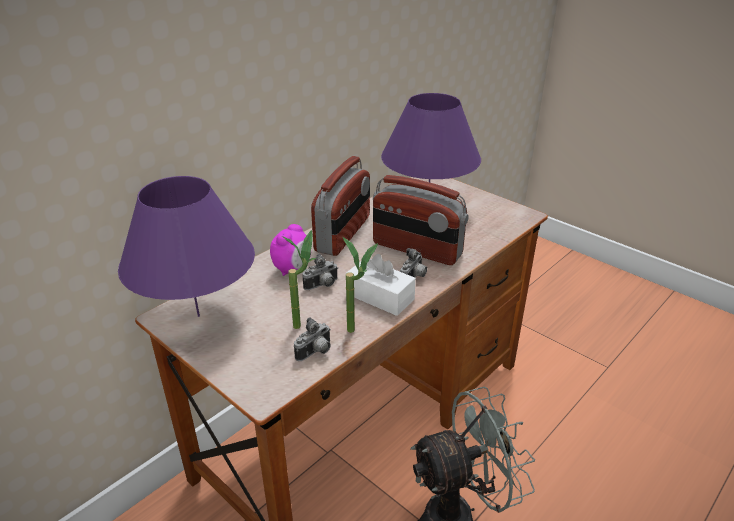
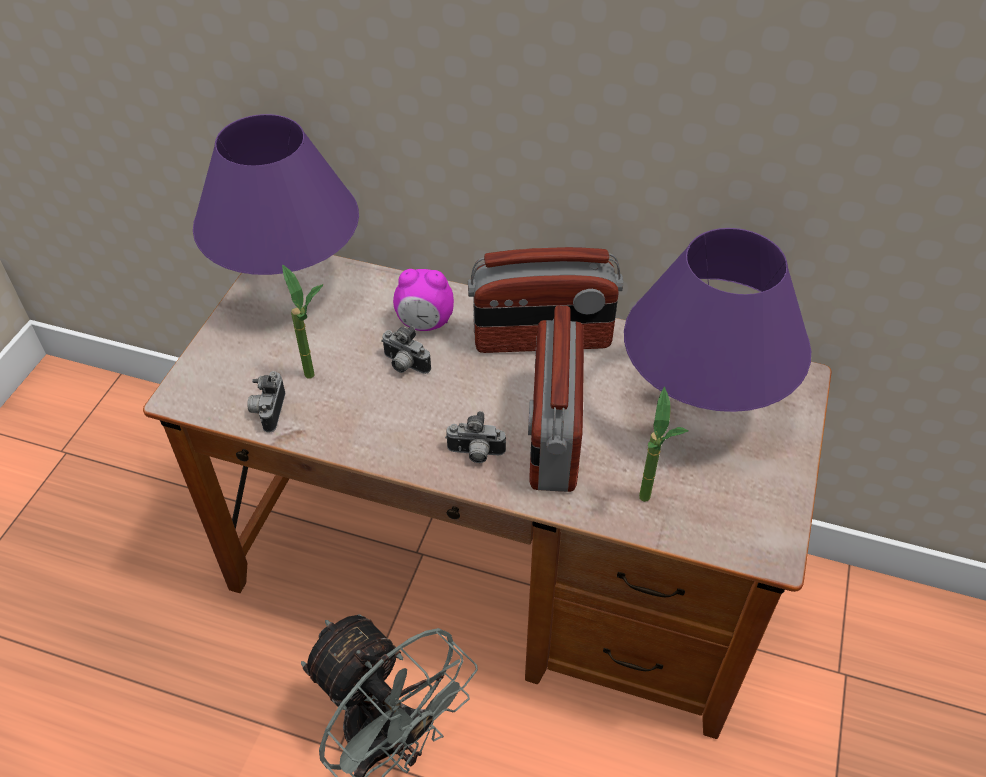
camera: 65 degrees right, 15 degrees up
camera [294,317,331,361] -> camera turned 75 degrees clockwise [248,371,285,433]
potted plant [343,237,378,333] -> potted plant moved to [639,387,689,502]
white tissue box [346,254,416,316] -> none

